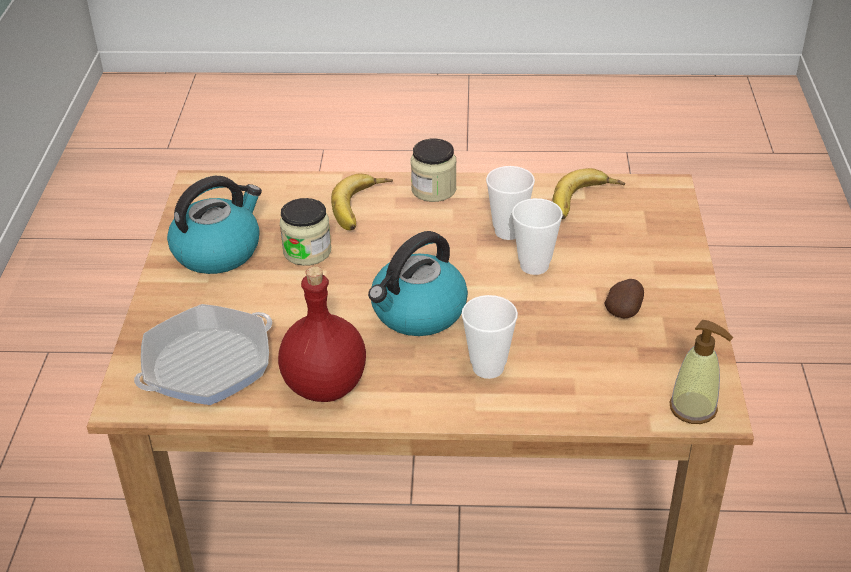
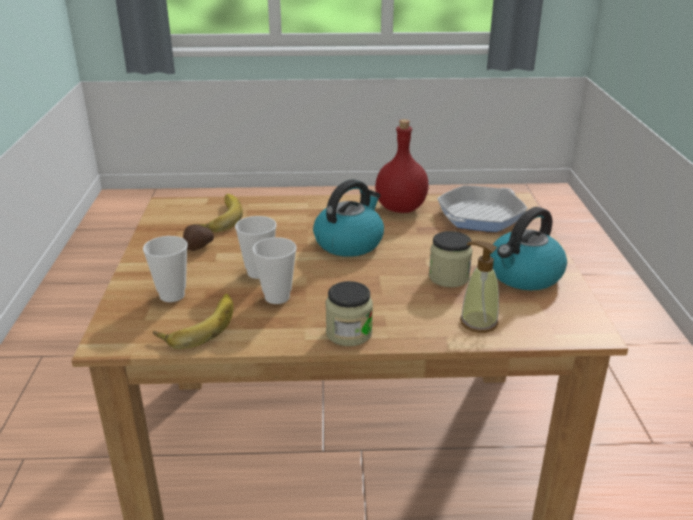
camera: 175 degrees right, 10 degrees down
banana [331,174,393,230] -> banana moved to [193,194,243,232]
cup [462,295,518,379] -> cup moved to [143,236,188,302]
soap dispenser [669,320,733,424] -> soap dispenser moved to [460,241,499,333]

